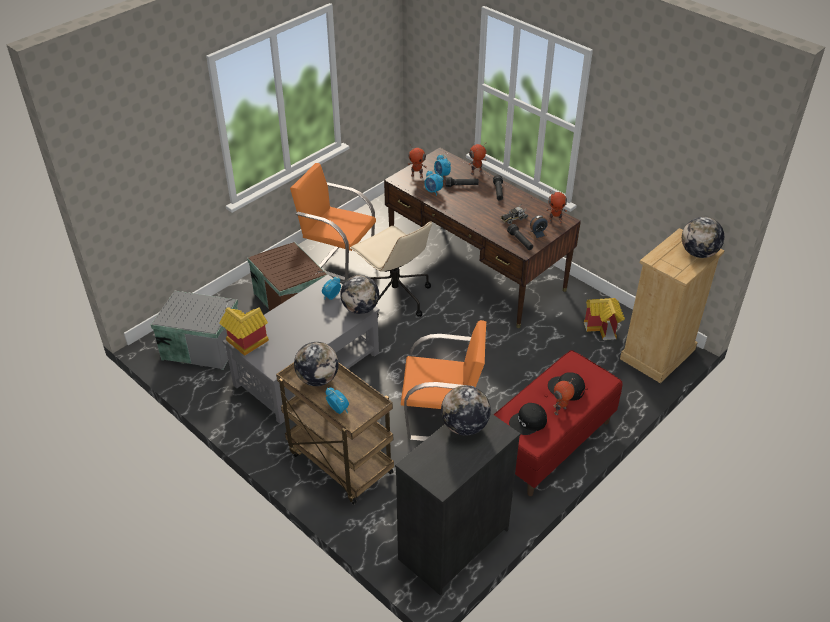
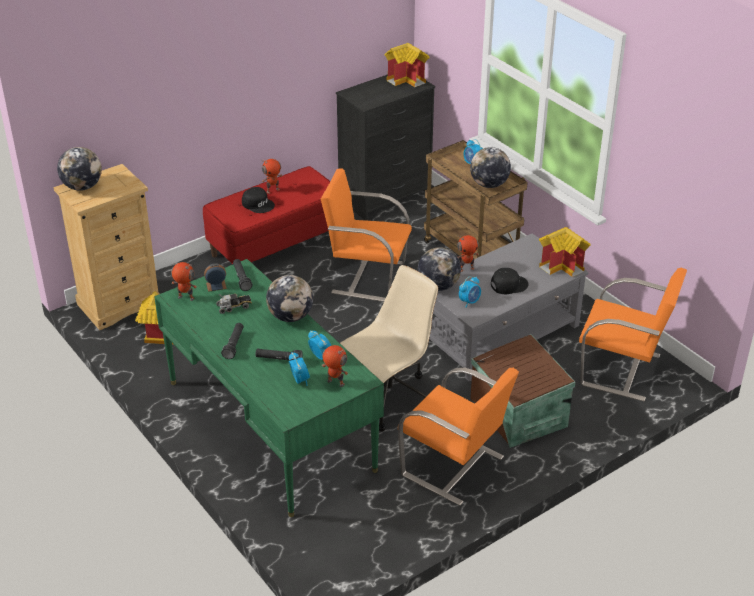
camera: 170 degrees left, 5 degrees down
grey storage box [151,291,238,370] -> orange chair [579,268,687,401]
beige office chair [350,221,432,317] -> beige office chair turned 75 degrees clockwise [340,265,438,432]
brown desk [384,148,581,328] -> green desk [154,259,384,517]
globe [441,385,491,436] -> globe moved to [266,275,313,322]
toy robot [469,142,487,175] -> toy robot moved to [457,235,479,272]
black cap [509,403,547,435] -> black cap moved to [491,268,529,294]
none -> toy house [385,43,430,87]

